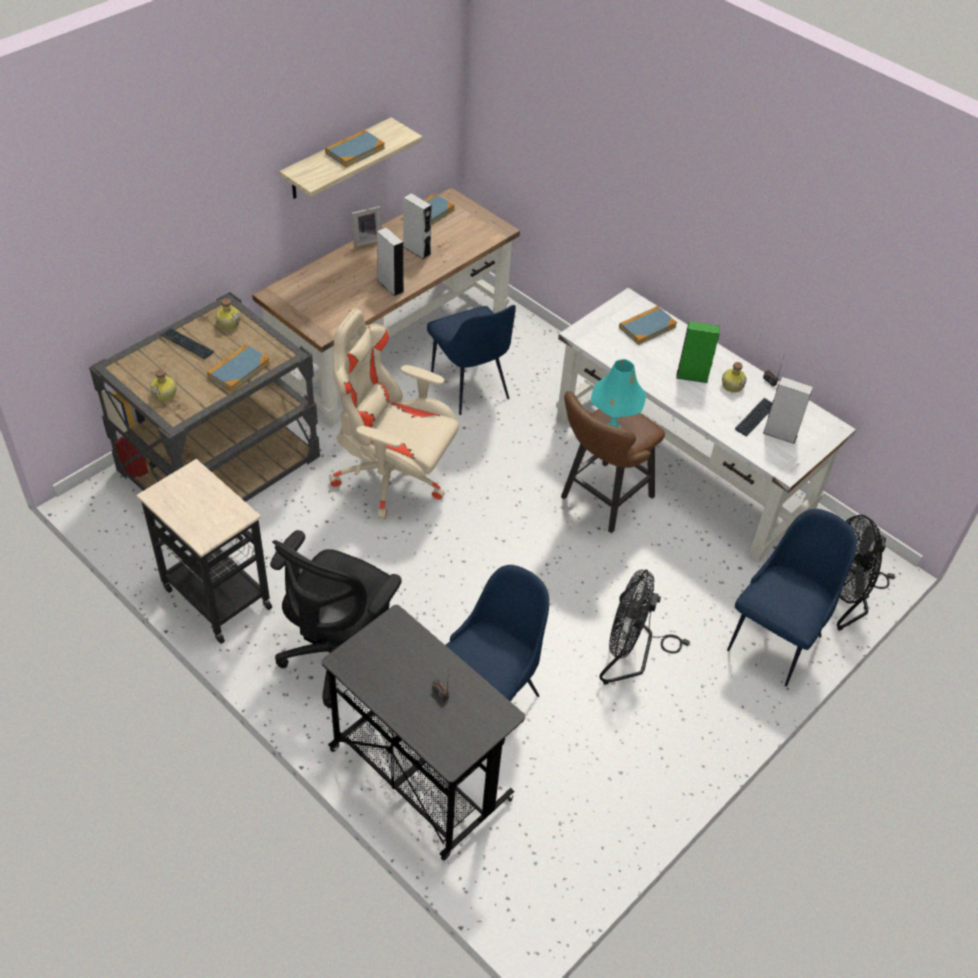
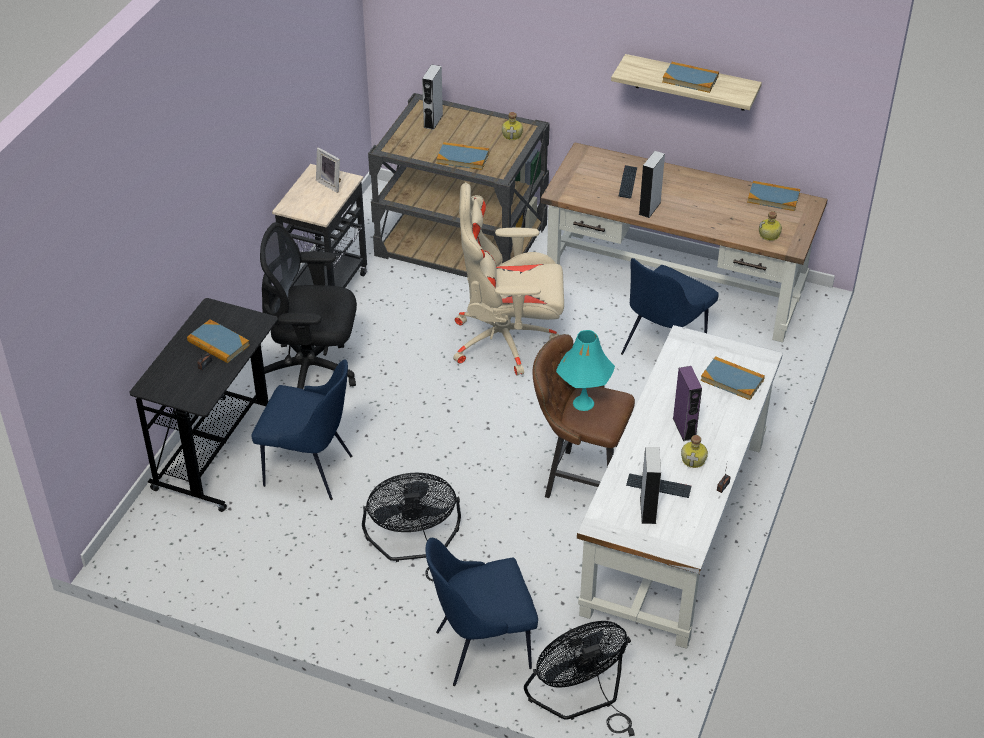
camera: 70 degrees right, 5 degrees down
bottle [150,369,176,402] -> bottle moved to [759,211,782,241]
keyboard [161,328,214,359] -> keyboard moved to [619,165,637,198]
beige office chair [329,308,459,519] -> beige office chair turned 90 degrees counterclockwise [453,182,564,376]
picture frame [351,206,382,247] -> picture frame moved to [316,147,341,193]
grey speaker [403,193,431,259] -> grey speaker moved to [422,64,443,130]
green speaker [676,321,720,383] -> purple speaker [673,366,702,441]
blue chair [727,509,857,686] -> blue chair turned 150 degrees clockwise [426,538,538,686]
none -> book [187,319,250,363]

